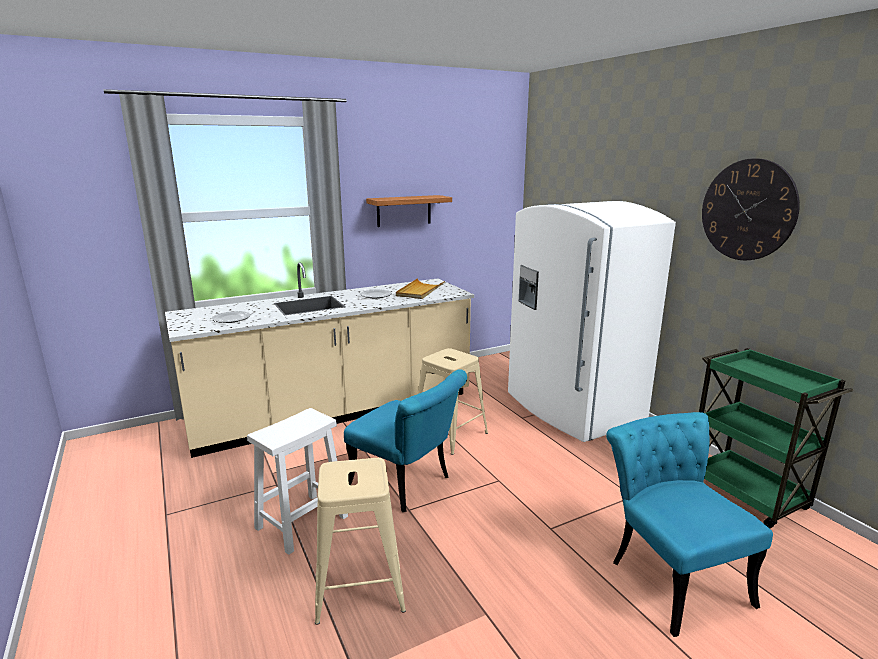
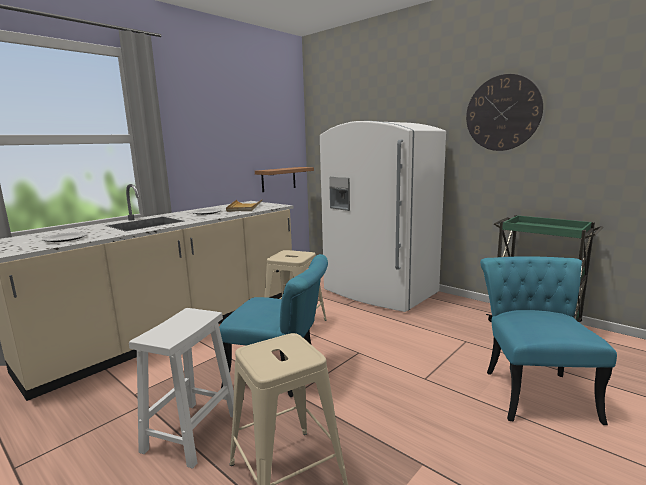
camera: 20 degrees left, 5 degrees down
shelf [366,195,452,227] -> shelf moved to [255,167,314,192]
turquoise chair [606,412,773,637] -> turquoise chair turned 45 degrees clockwise [480,256,617,425]

